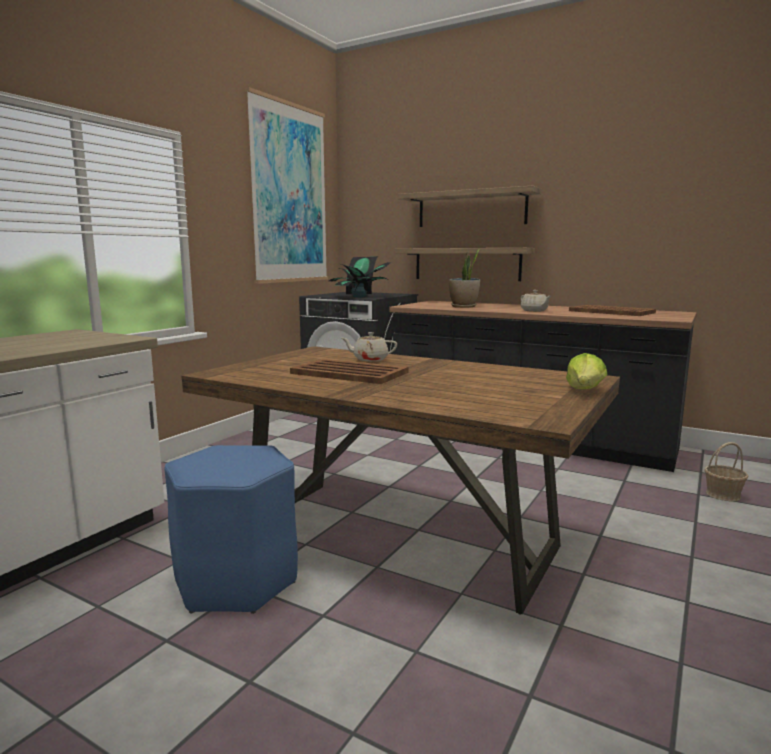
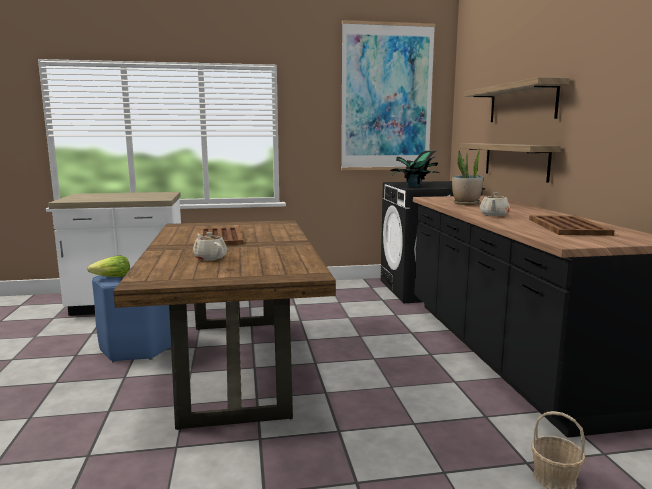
camera: 50 degrees right, 0 degrees up
beige teapot [342,332,397,361] -> beige teapot moved to [193,232,227,261]
lettuce [566,353,607,389] -> lettuce moved to [87,256,130,277]

